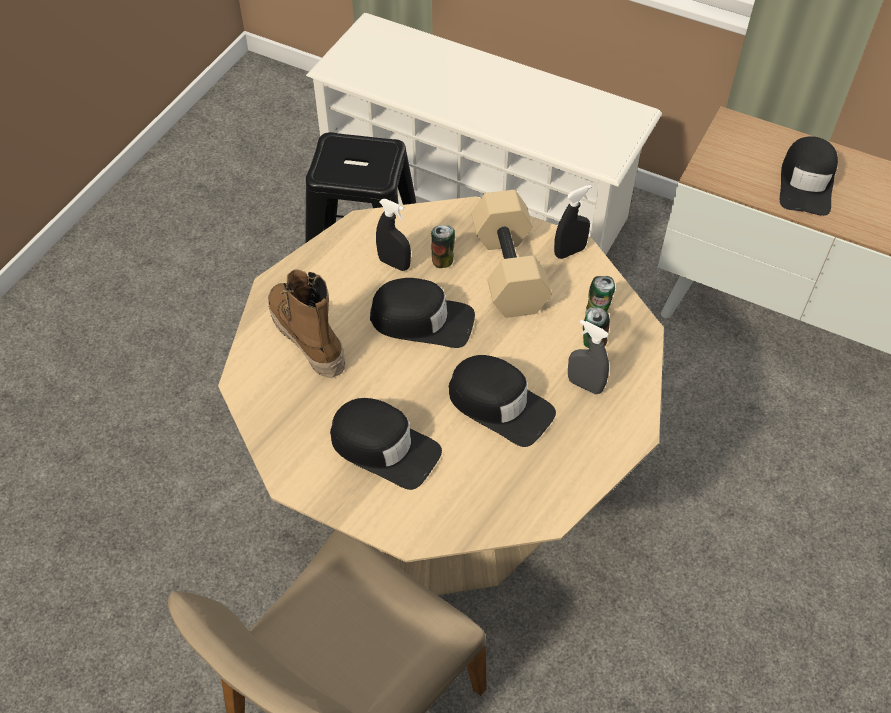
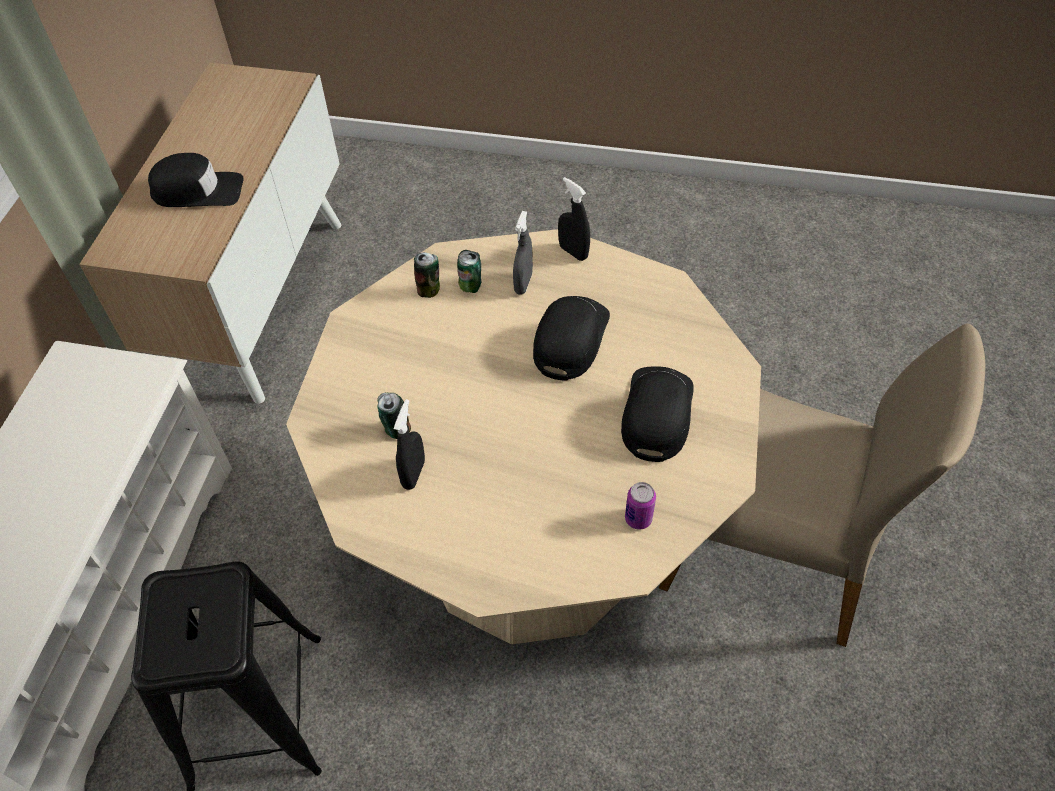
camera: 105 degrees left, 0 degrees up
boot [268,269,345,378] -> none
black cap [370,278,475,348] -> none
beige dumbbell [471,190,552,318] -> none
black spray bottle [554,185,592,259] -> black spray bottle moved to [558,177,590,261]
none -> can [625,482,656,529]

